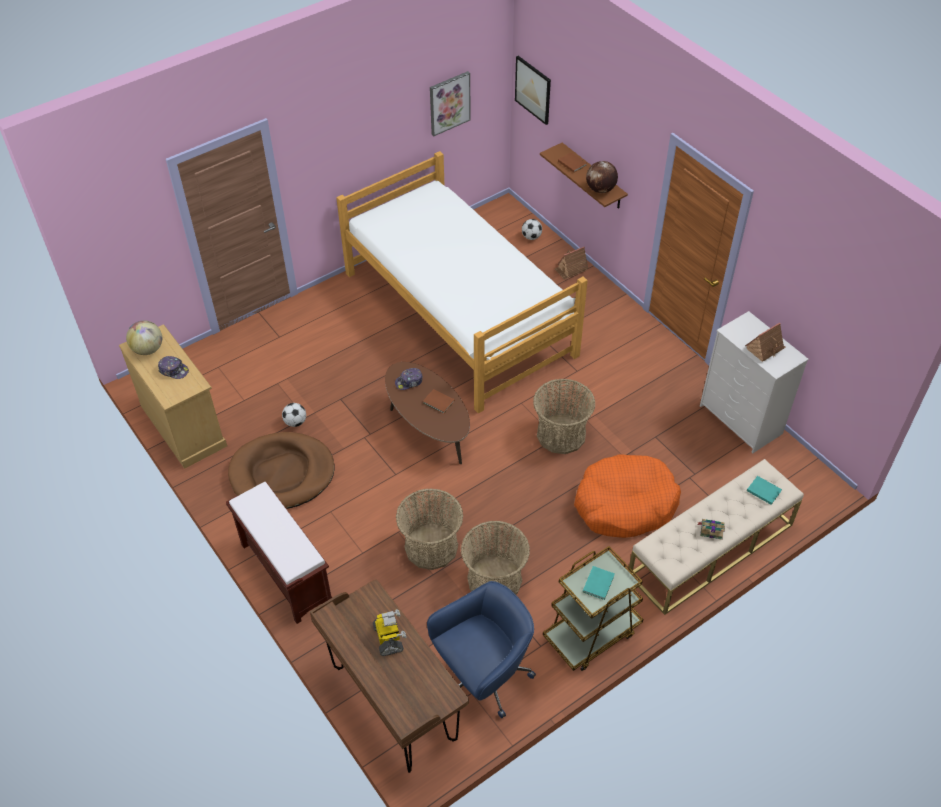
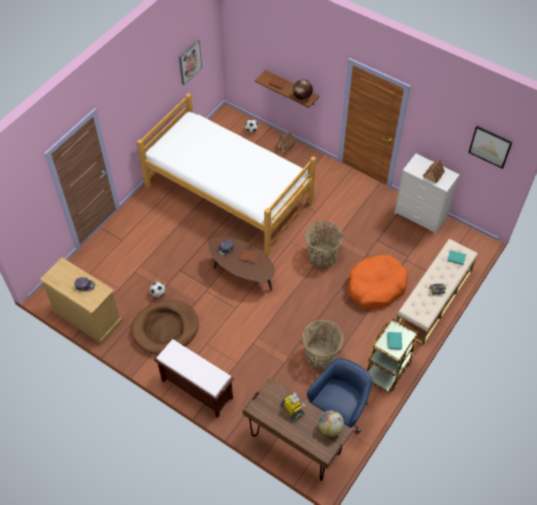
camera: 20 degrees left, 5 degrees up
globe [126,321,162,355] -> globe moved to [318,410,344,437]
basket [396,488,463,570] -> none
picture [515,56,551,125] -> picture moved to [468,126,512,169]

